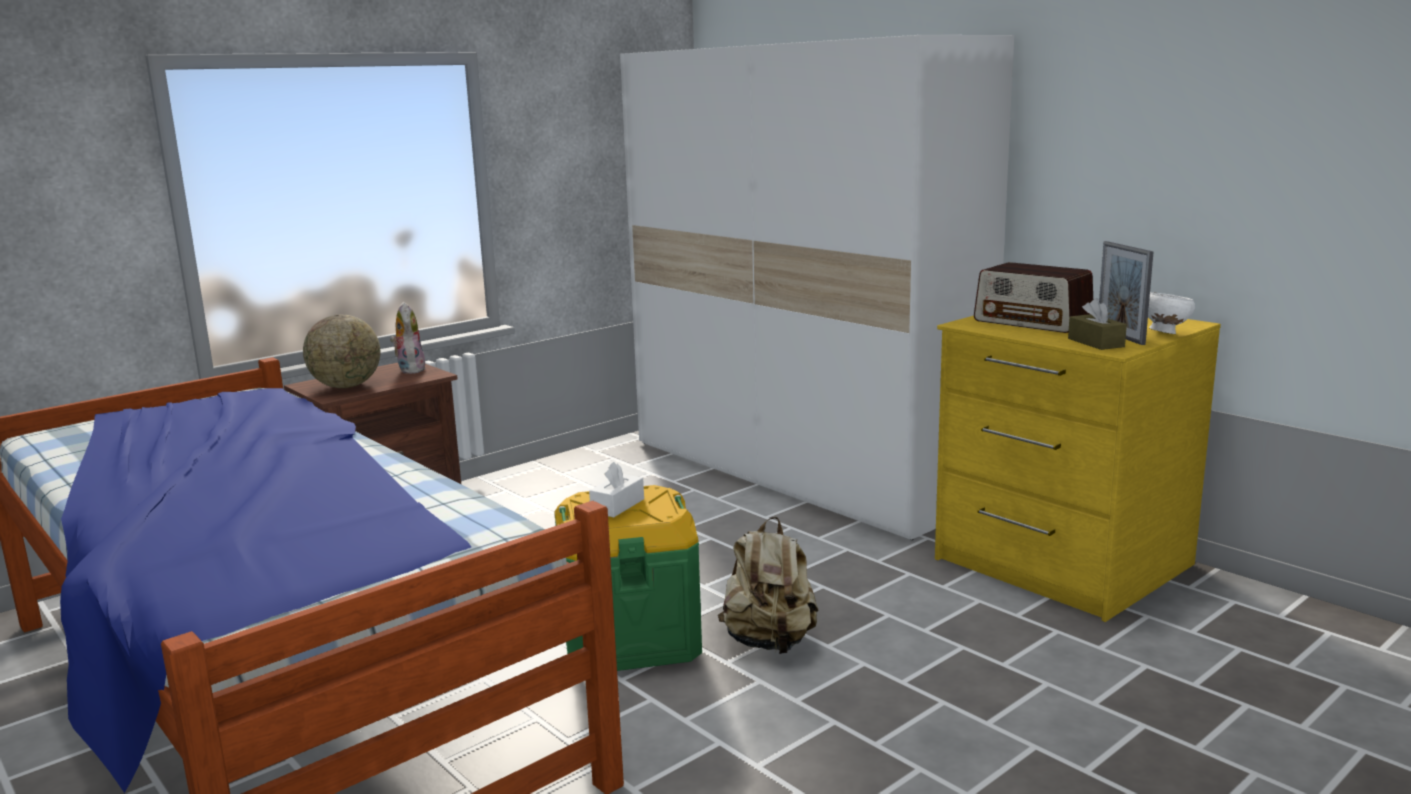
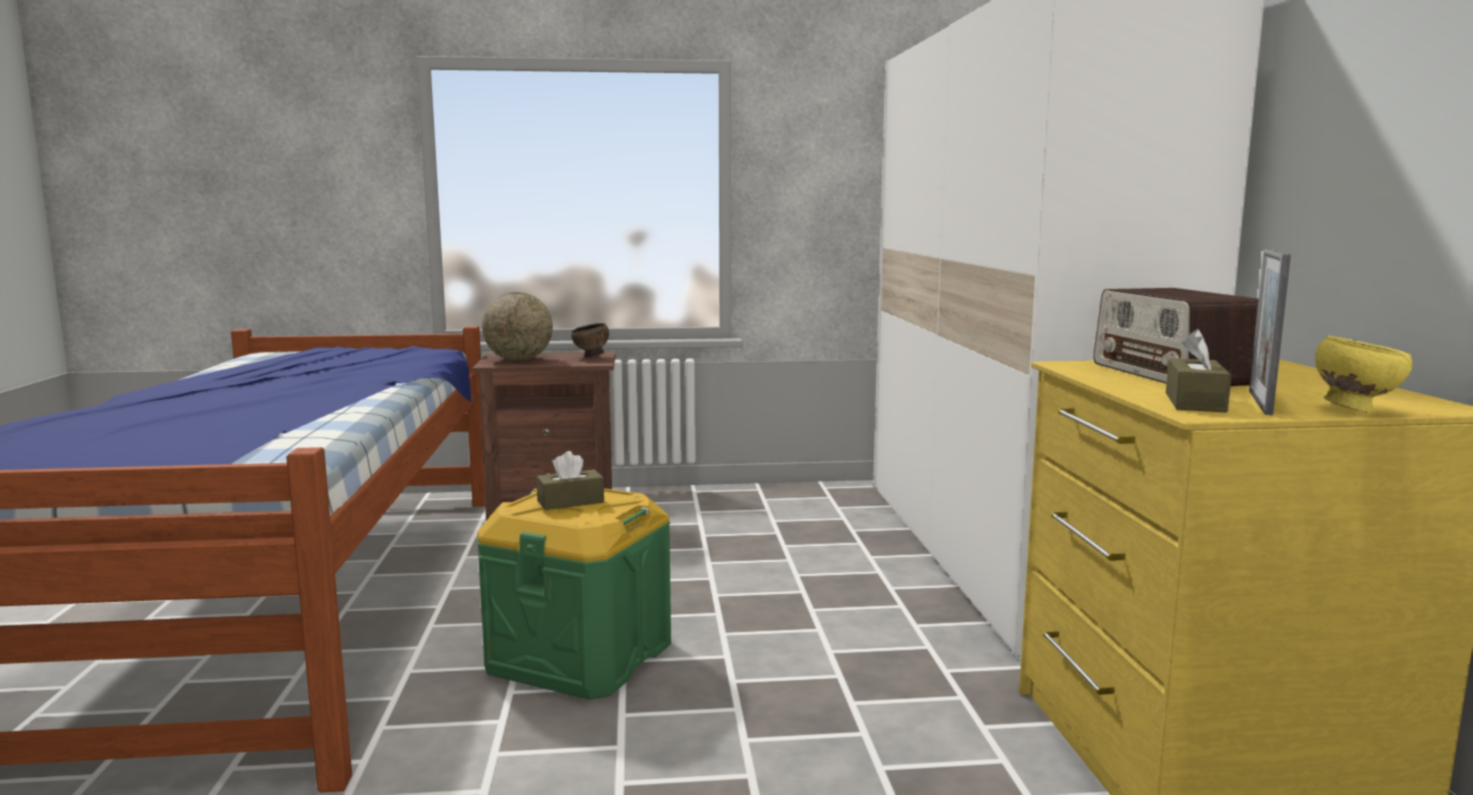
camera: 35 degrees right, 5 degrees down
plush toy [390,302,426,374] -> brown bowl [571,323,609,358]
white tissue box [589,462,644,517] -> brown tissue box [536,451,604,510]
beige backpack [718,517,818,654] -> none
white bowl [1148,292,1195,334] -> yellow bowl [1315,336,1413,412]

